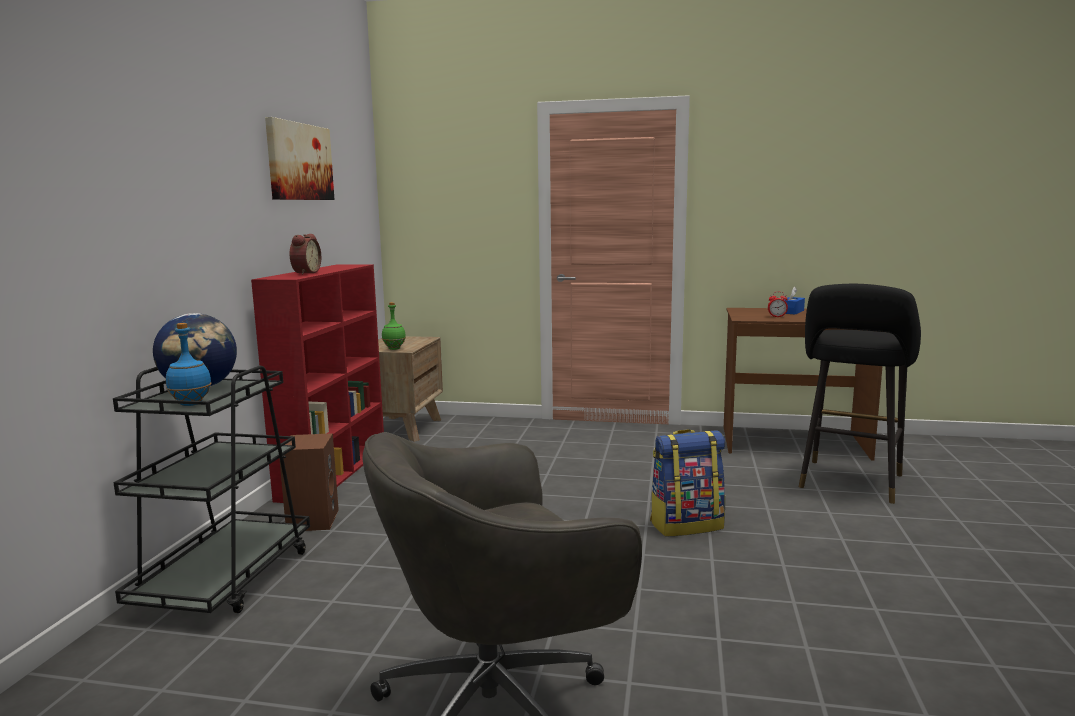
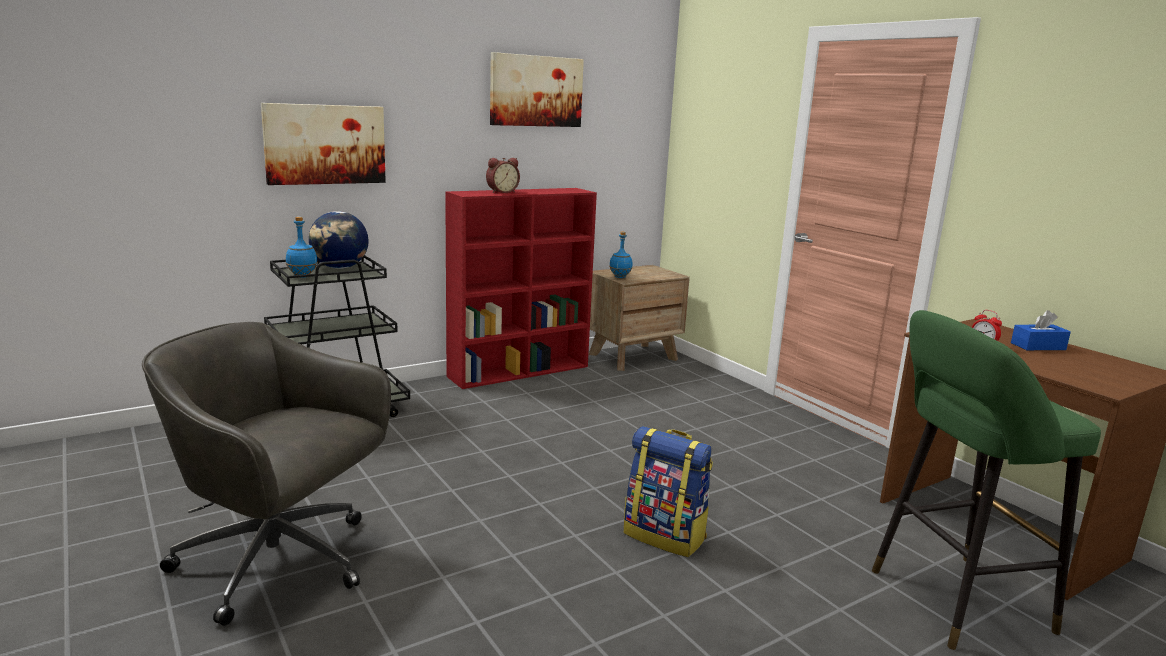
camera: 45 degrees right, 5 degrees up
brown speaker [279,433,339,531] -> none
green bottle [382,302,406,350] -> blue bottle [609,232,633,278]
black stool [799,284,921,504] -> green stool [872,310,1101,650]
none -> picture [261,103,386,185]

